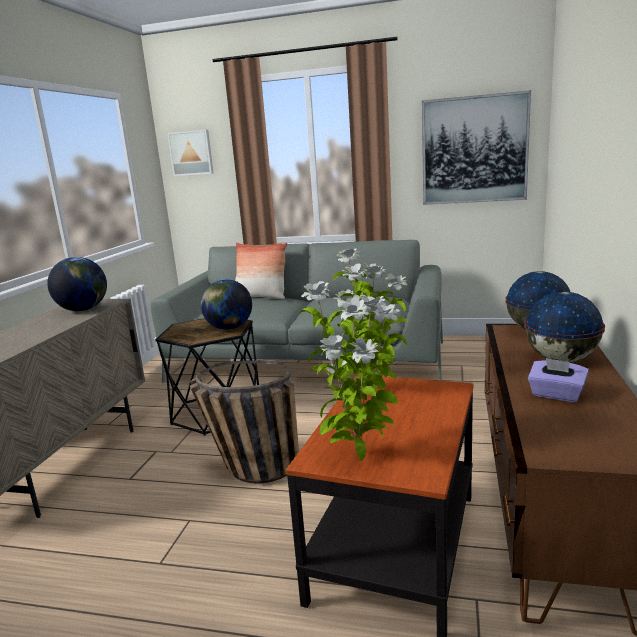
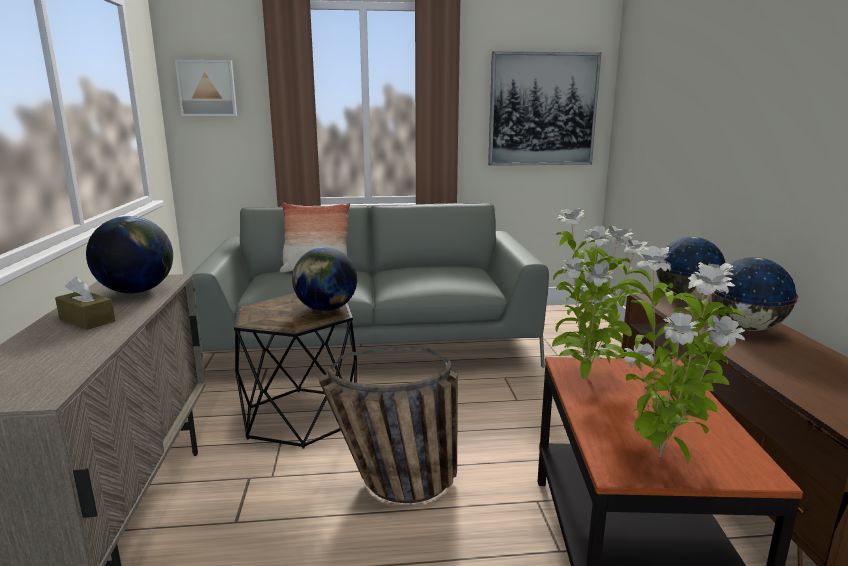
camera: 20 degrees left, 0 degrees up
purple tissue box [528,358,589,402] -> none
none -> brown tissue box [55,277,115,330]

